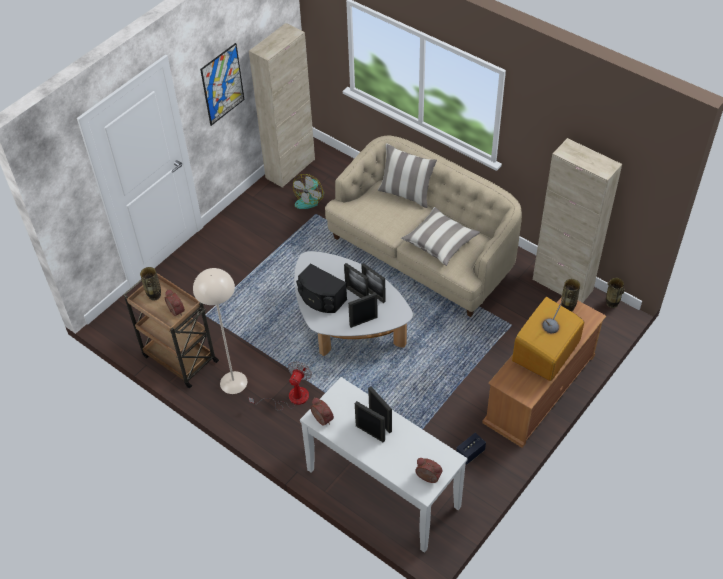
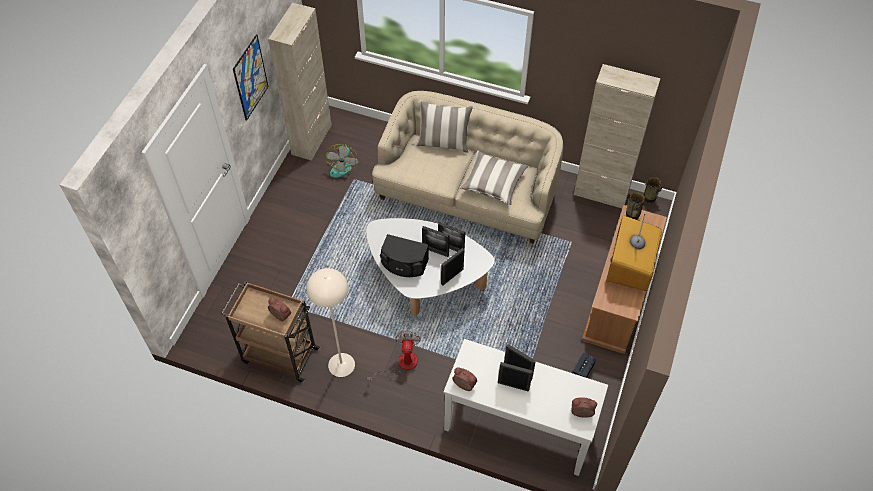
camera: 20 degrees left, 5 degrees up
vase [140,267,161,300] -> none

